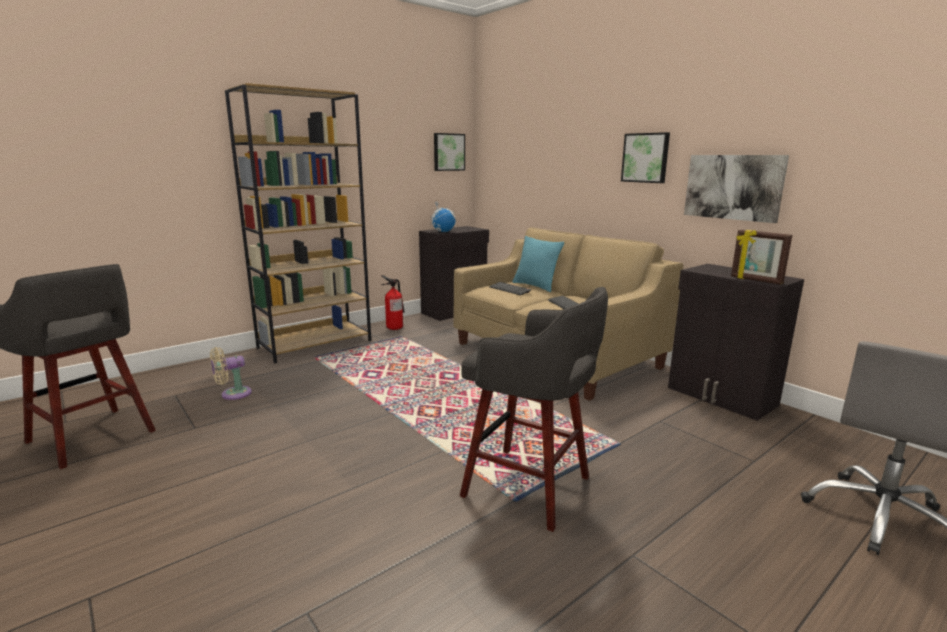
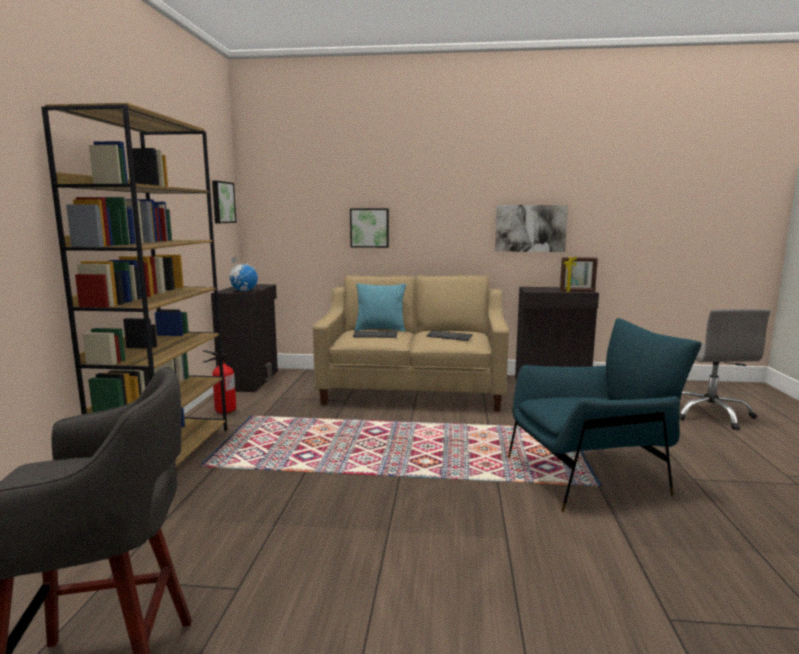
camera: 45 degrees left, 5 degrees down
beige fan [210,347,252,400] -> none
grey stool [460,287,608,532] -> blue armchair [508,318,702,512]
picture [621,132,670,183] -> picture moved to [350,209,389,248]

